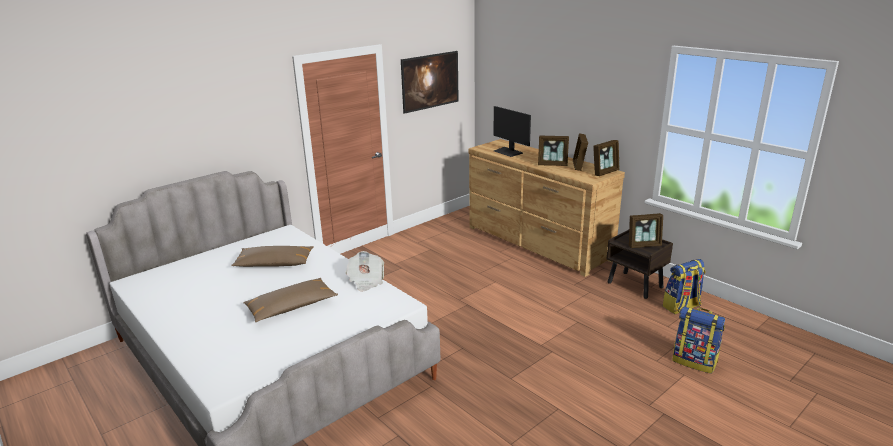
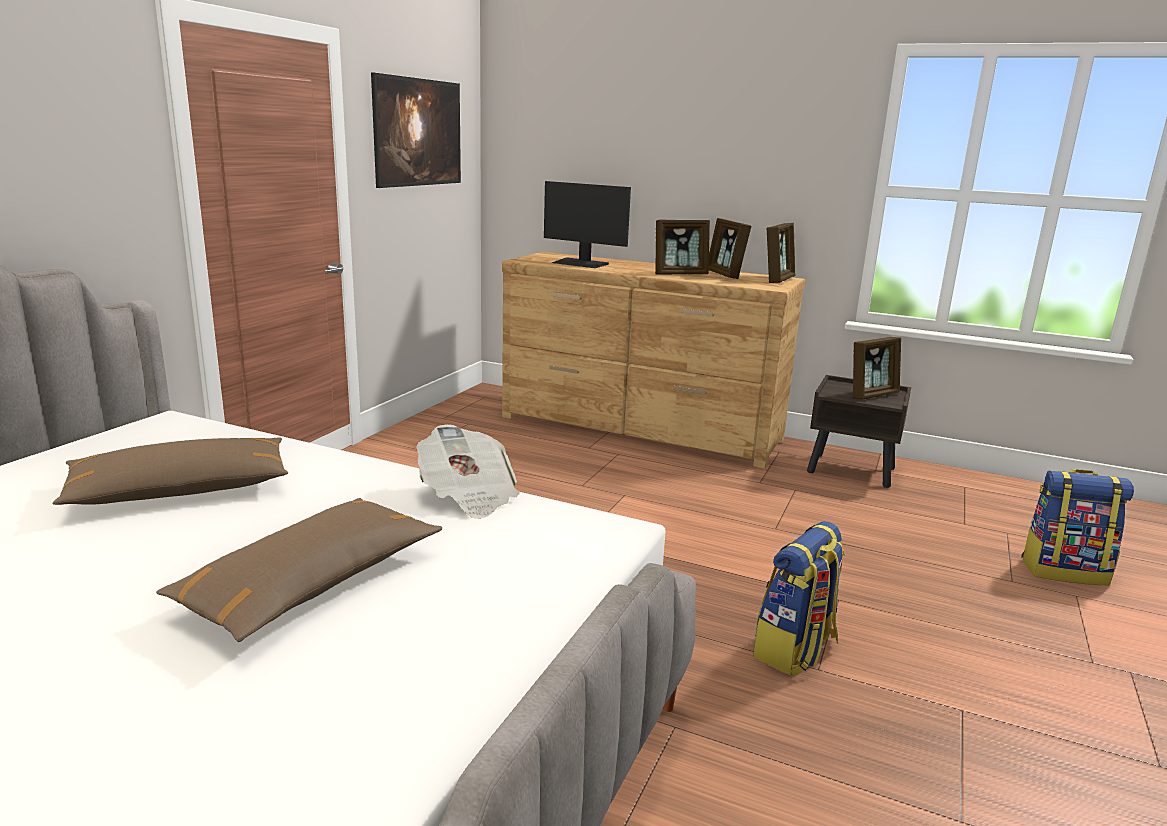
camera: 25 degrees left, 5 degrees down
backpack [663,259,706,314] -> backpack moved to [753,521,845,676]

